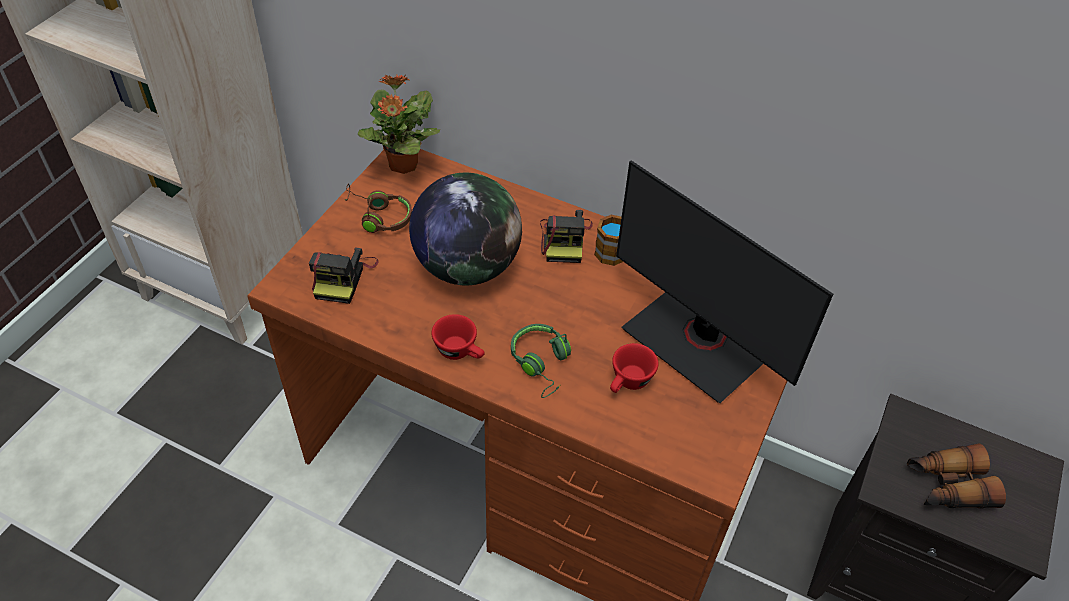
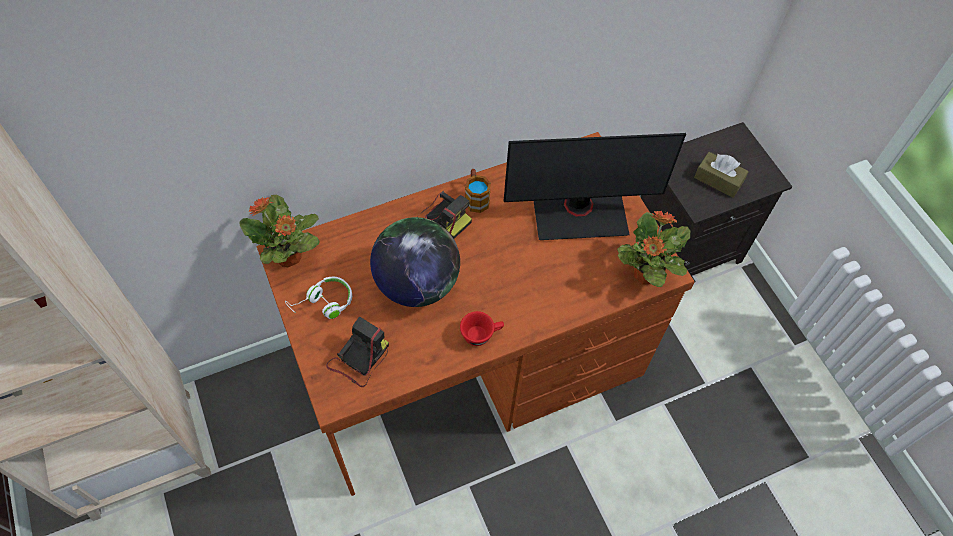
camera: 50 degrees left, 10 degrees up
camera [309,248,379,304] -> camera turned 105 degrees counterclockwise [326,316,389,387]
brown headphones [345,184,412,233] -> white headphones [285,277,352,319]
green headphones [511,324,571,398] -> none
red cup [610,343,658,393] -> none
binoculars [907,443,1006,509] -> brown tissue box [694,152,749,198]
none -> potted plant [617,211,690,287]

